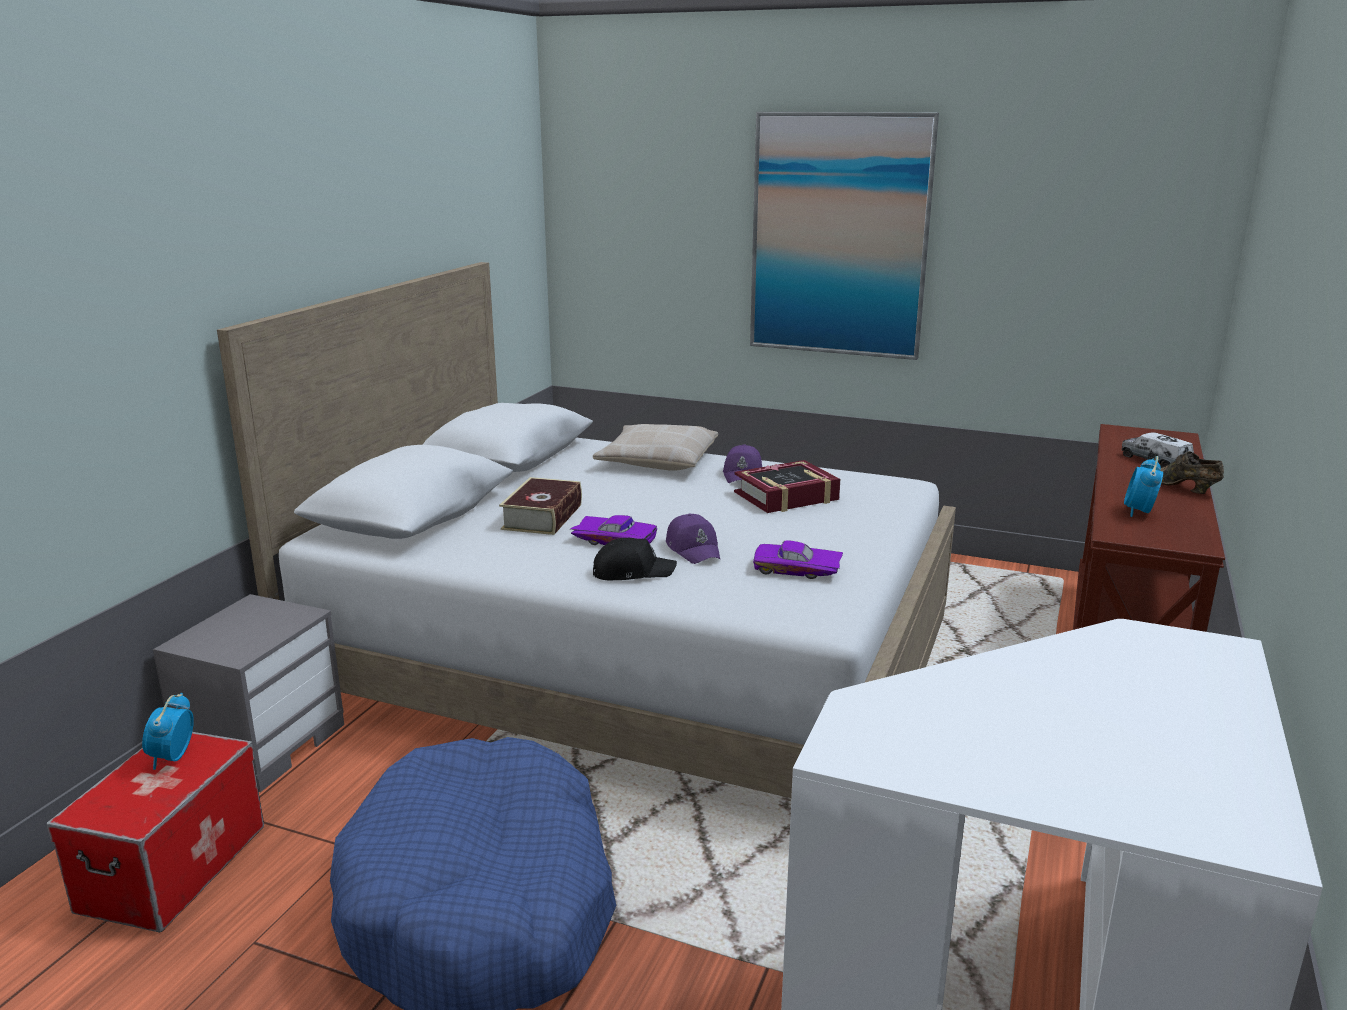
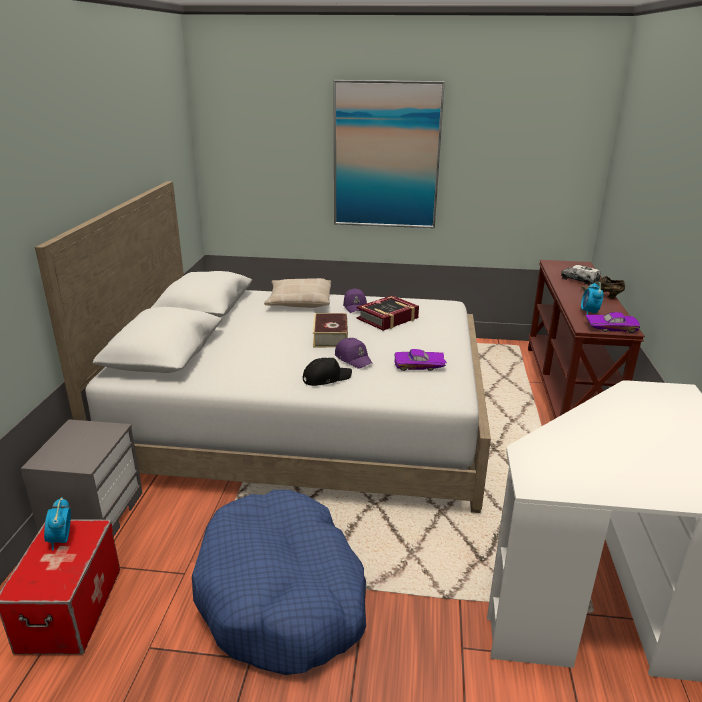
camera: 15 degrees left, 5 degrees up
book [499,477,582,535] -> book moved to [313,313,348,347]
purple toy car [570,515,657,545] -> purple toy car moved to [586,312,640,333]

